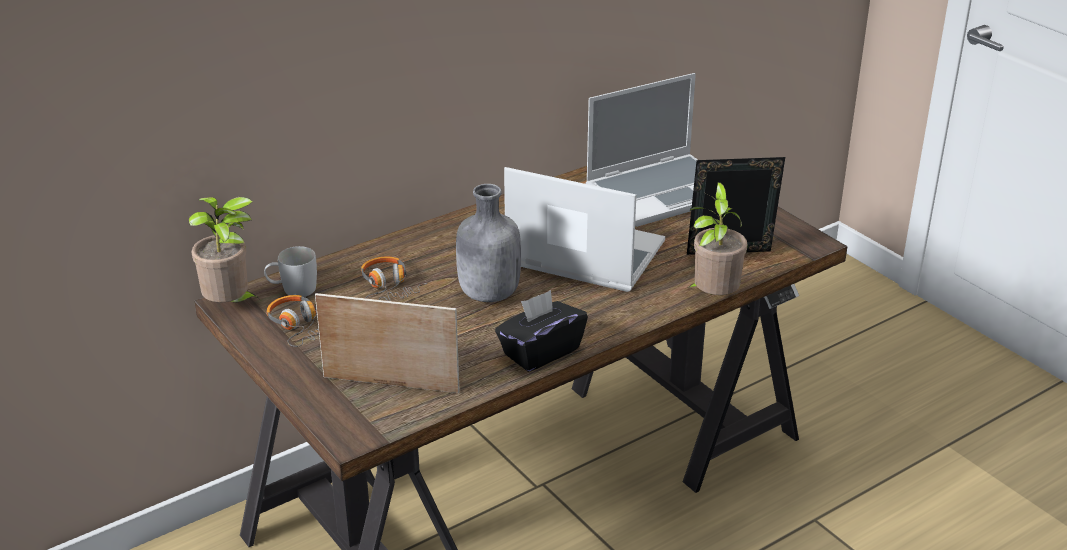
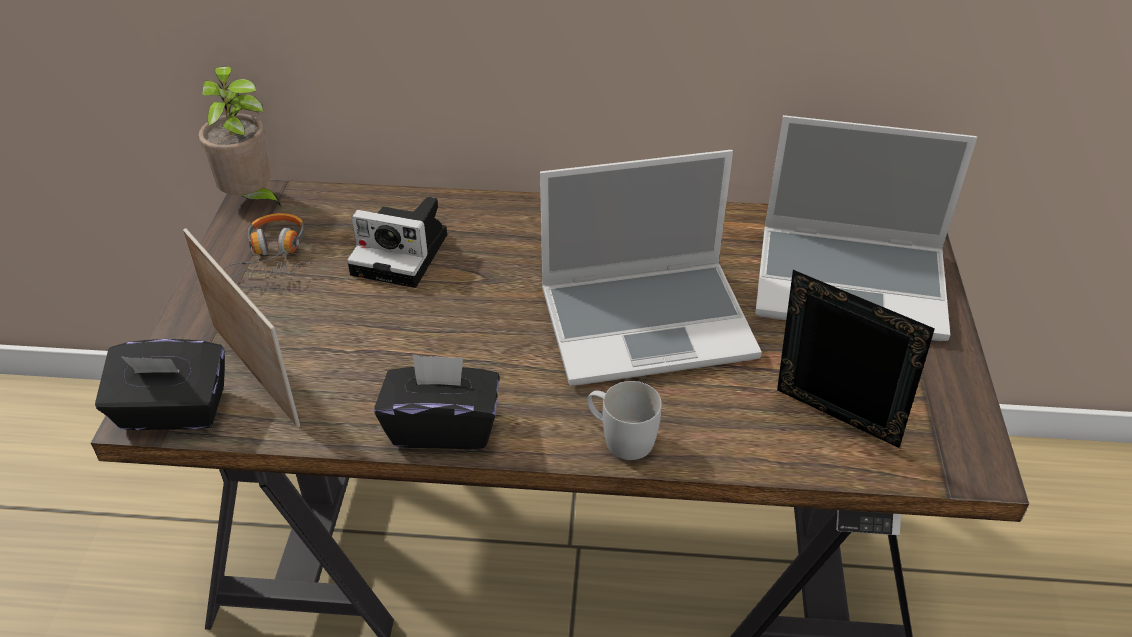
camera: 40 degrees right, 10 degrees up
white mug [264,246,317,297] -> white mug moved to [587,381,662,460]
headphones [361,257,427,301] -> camera [347,197,447,288]
grey bottle [456,184,521,302] -> none
laptop [504,167,665,292] -> laptop turned 105 degrees clockwise [540,150,762,386]
potted plant [689,182,748,295] -> none
none -> black tissue box [95,339,225,430]

